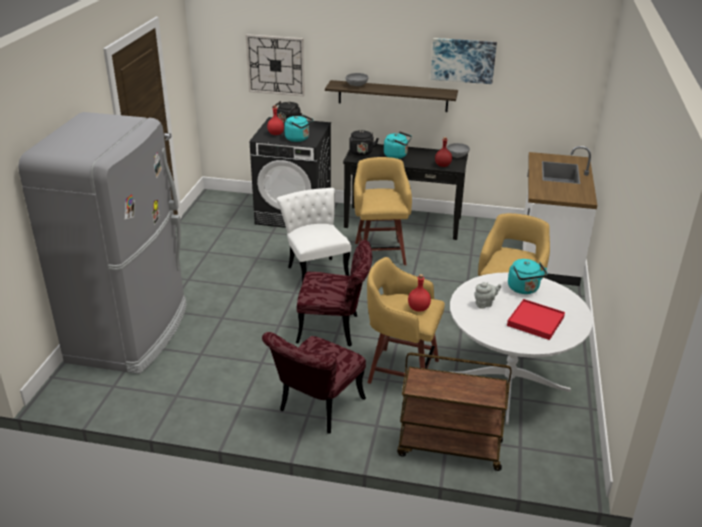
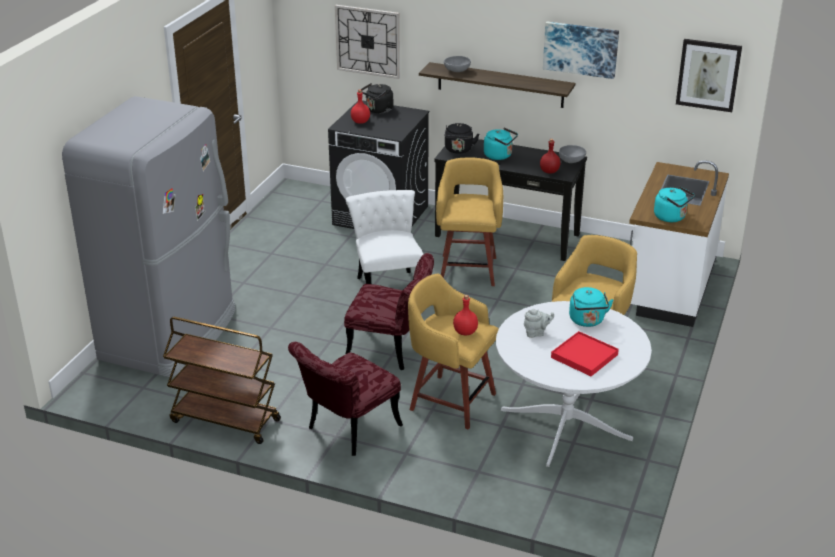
camera: 10 degrees right, 0 degrees up
turquoise kettle [284,114,314,142] -> turquoise kettle moved to [654,186,695,222]
brown cart [397,352,512,471] -> brown cart moved to [163,317,281,444]
none -> picture [676,39,742,112]

